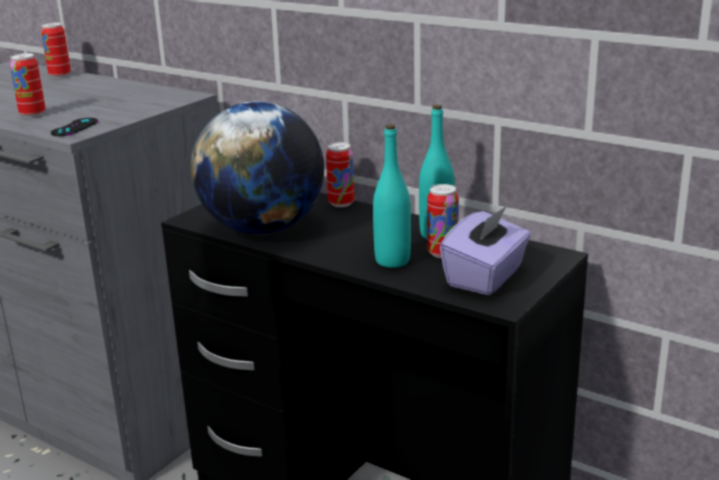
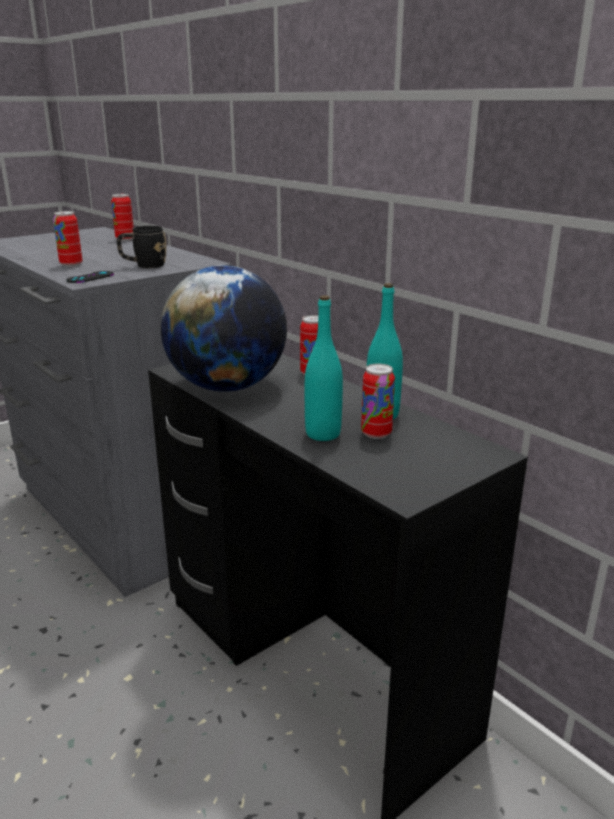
camera: 15 degrees right, 0 degrees up
purple tissue box [440,206,531,295] -> none
none -> black mug [117,226,166,268]

